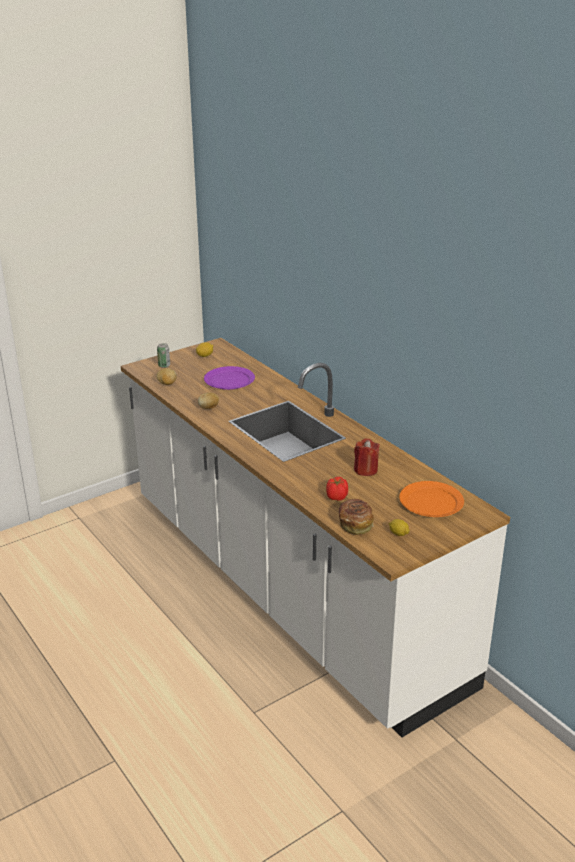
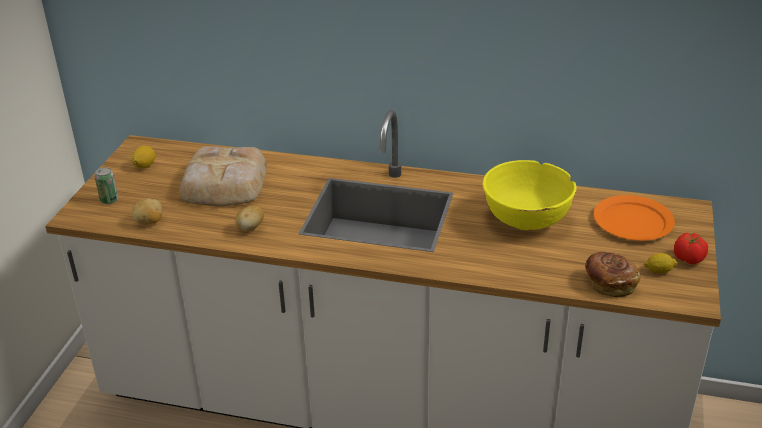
camera: 40 degrees left, 5 degrees up
purple plate [204,366,255,390] -> bread [179,146,266,206]
tomato [326,477,348,501] -> tomato moved to [674,232,708,264]
red candle [354,438,380,476] -> yellow bowl [483,160,576,230]

